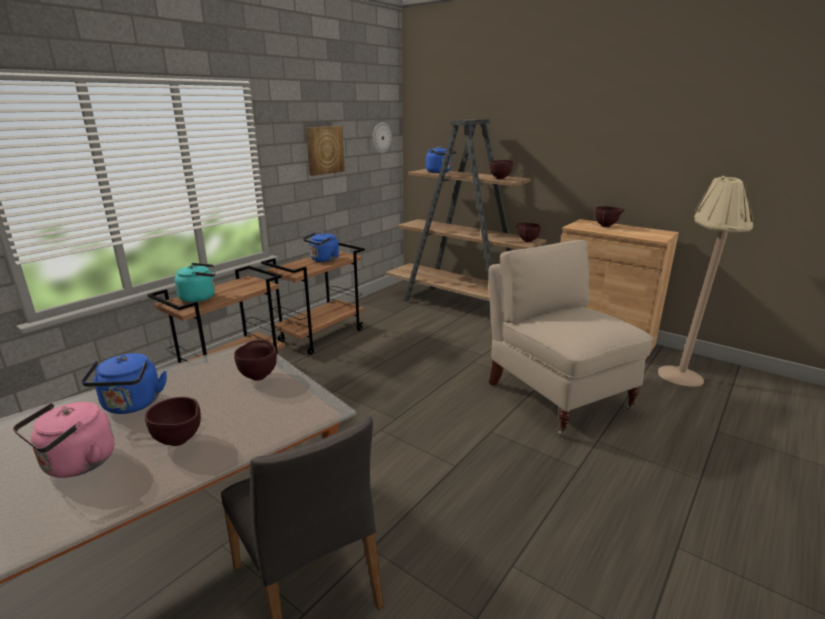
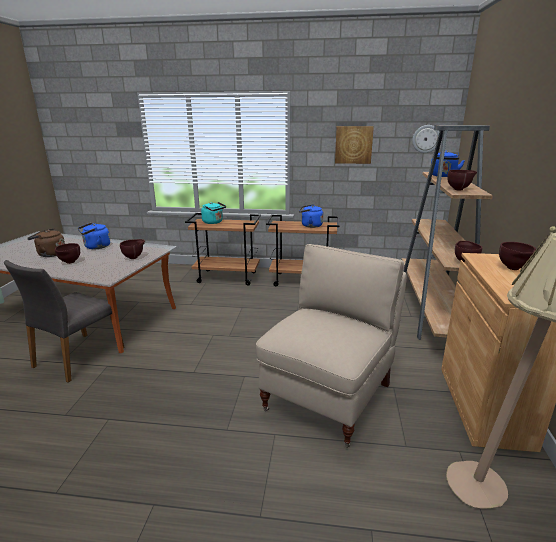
camera: 60 degrees right, 0 degrees up
pink kettle [13,402,114,478] -> brown kettle [27,228,65,257]

